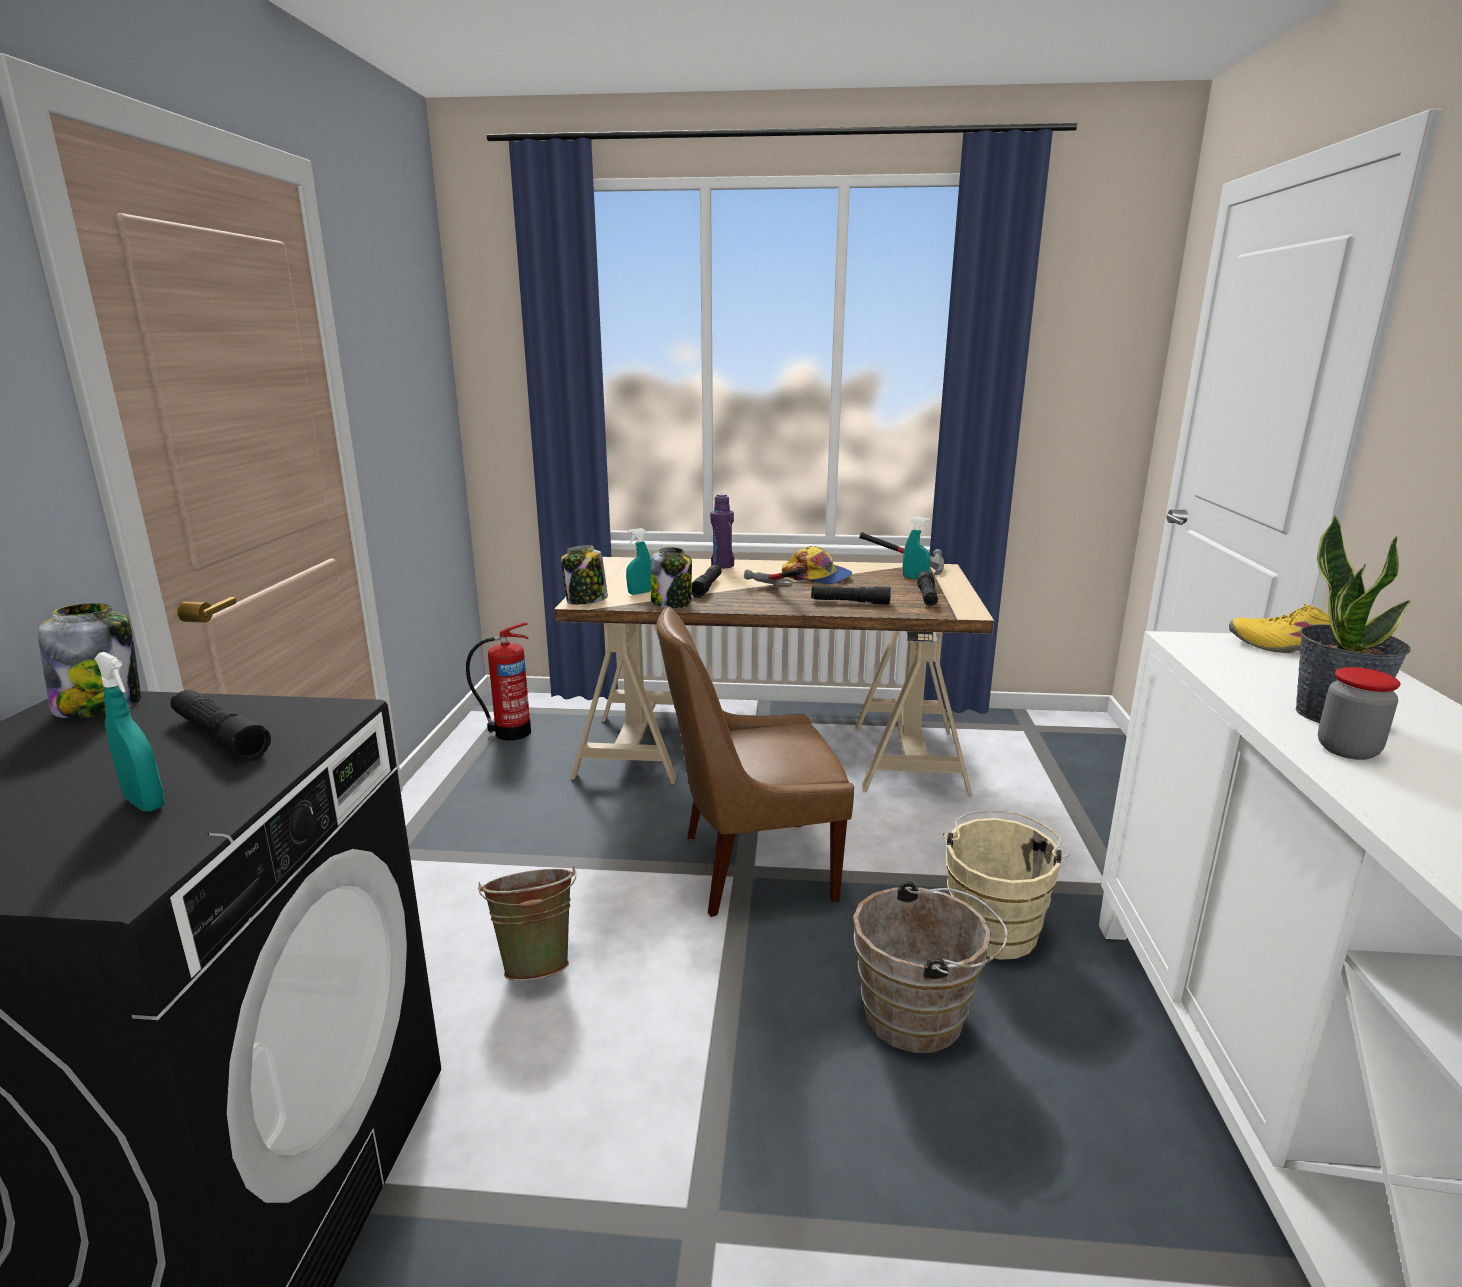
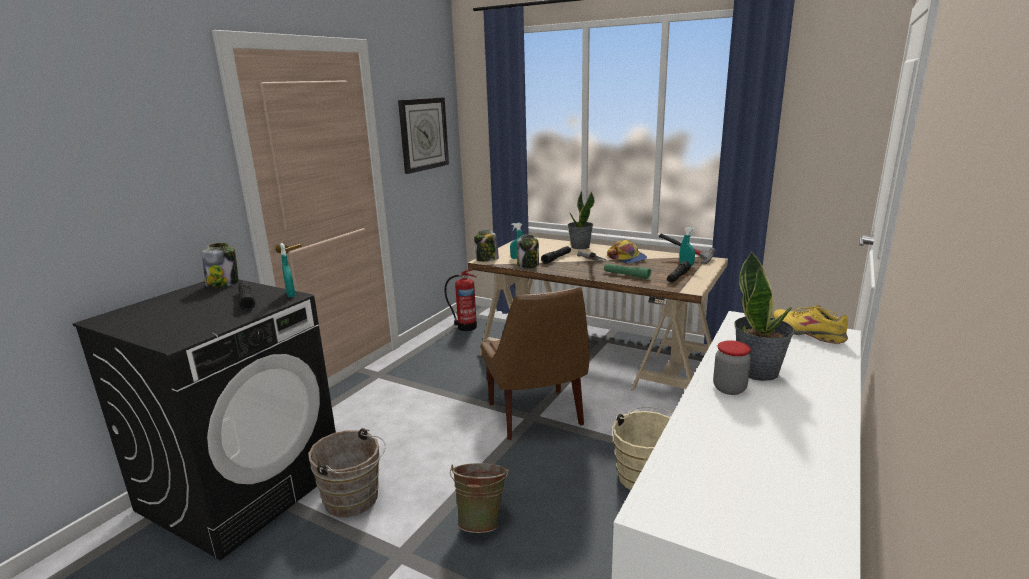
camera: 25 degrees right, 0 degrees up
turquoise spray bottle [94,652,165,811] -> turquoise spray bottle moved to [280,243,296,297]
green bucket [478,866,576,981] -> green bucket moved to [450,463,509,533]
brown chair [657,606,854,917] -> brown chair turned 120 degrees counterclockwise [481,287,589,440]
purple bottle [710,494,734,569] -> potted plant [568,191,594,249]
black flashlight [811,586,891,605] -> green flashlight [604,264,651,279]
brown bucket [853,881,1008,1053] -> brown bucket moved to [308,428,386,517]
none -> wall clock [398,97,449,174]

